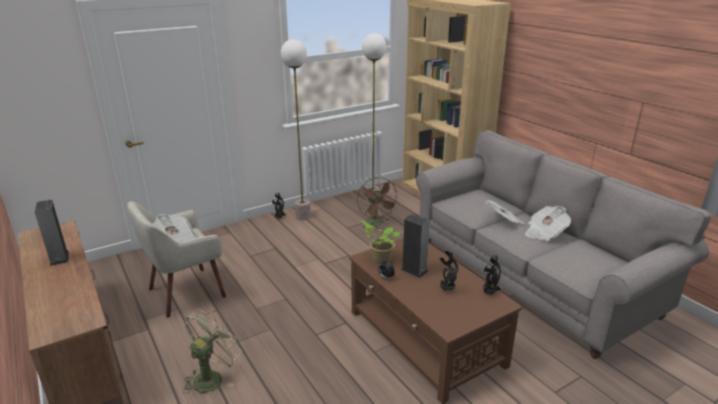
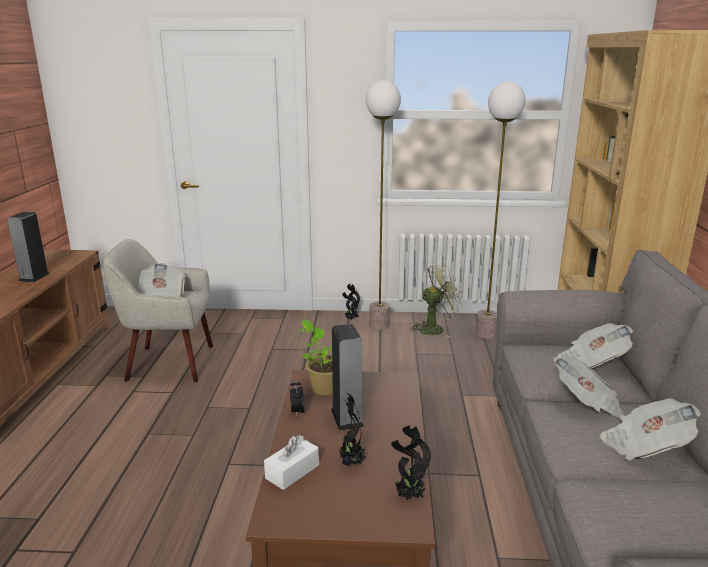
camera: 35 degrees right, 5 degrees down
green fan [183,309,241,394] -> green fan moved to [410,265,463,338]
brown fan [357,177,398,228] -> none
none -> white tissue box [264,435,319,490]
none -> newspaper [557,323,633,368]

